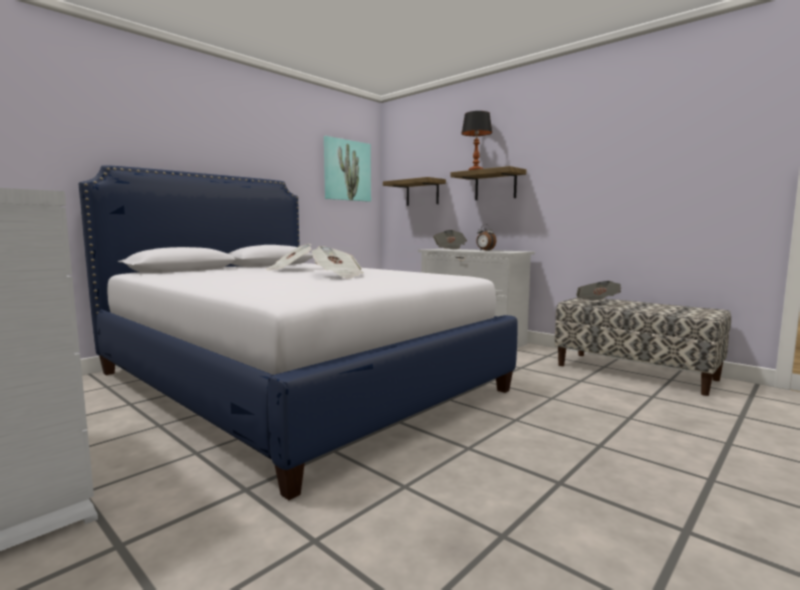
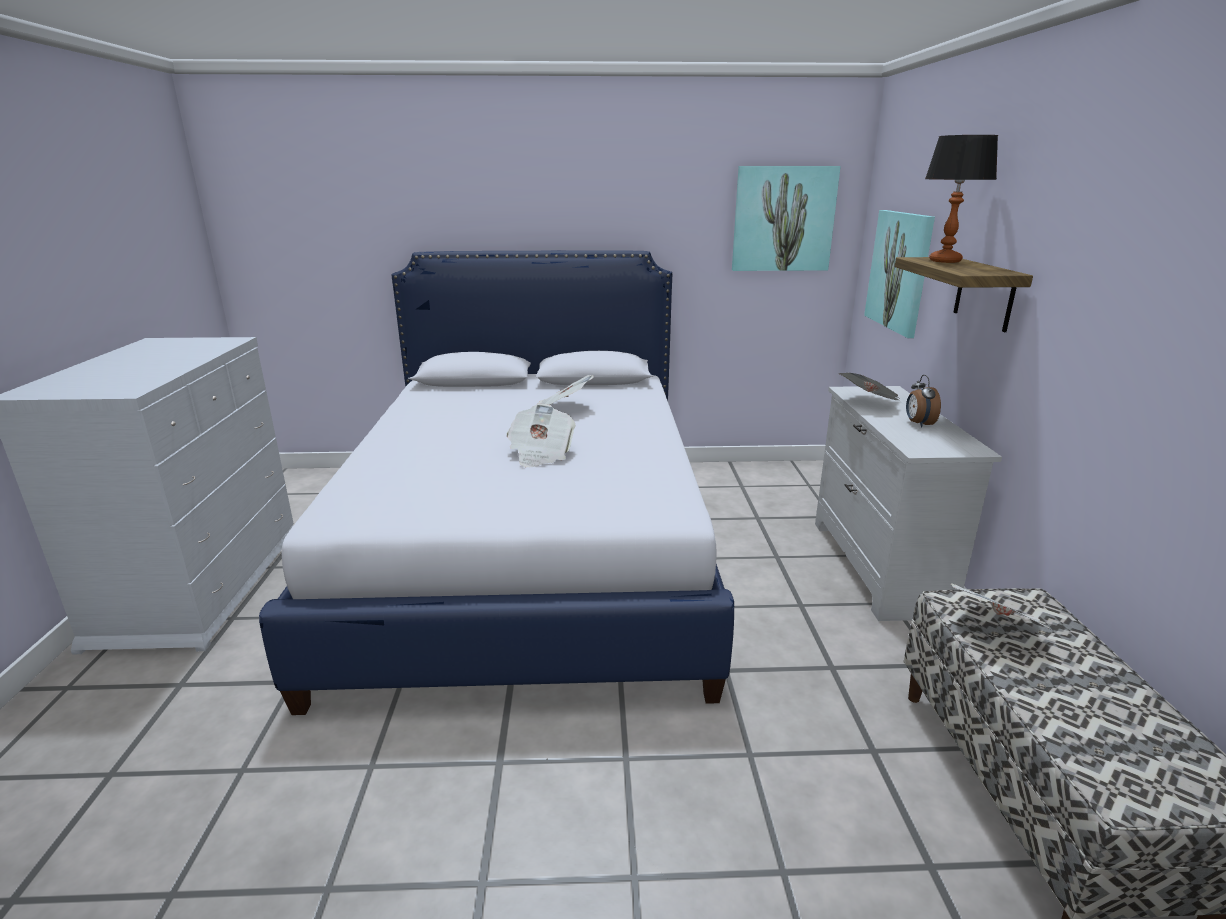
camera: 45 degrees right, 15 degrees up
shelf [383,177,446,206] -> picture [864,210,935,338]

